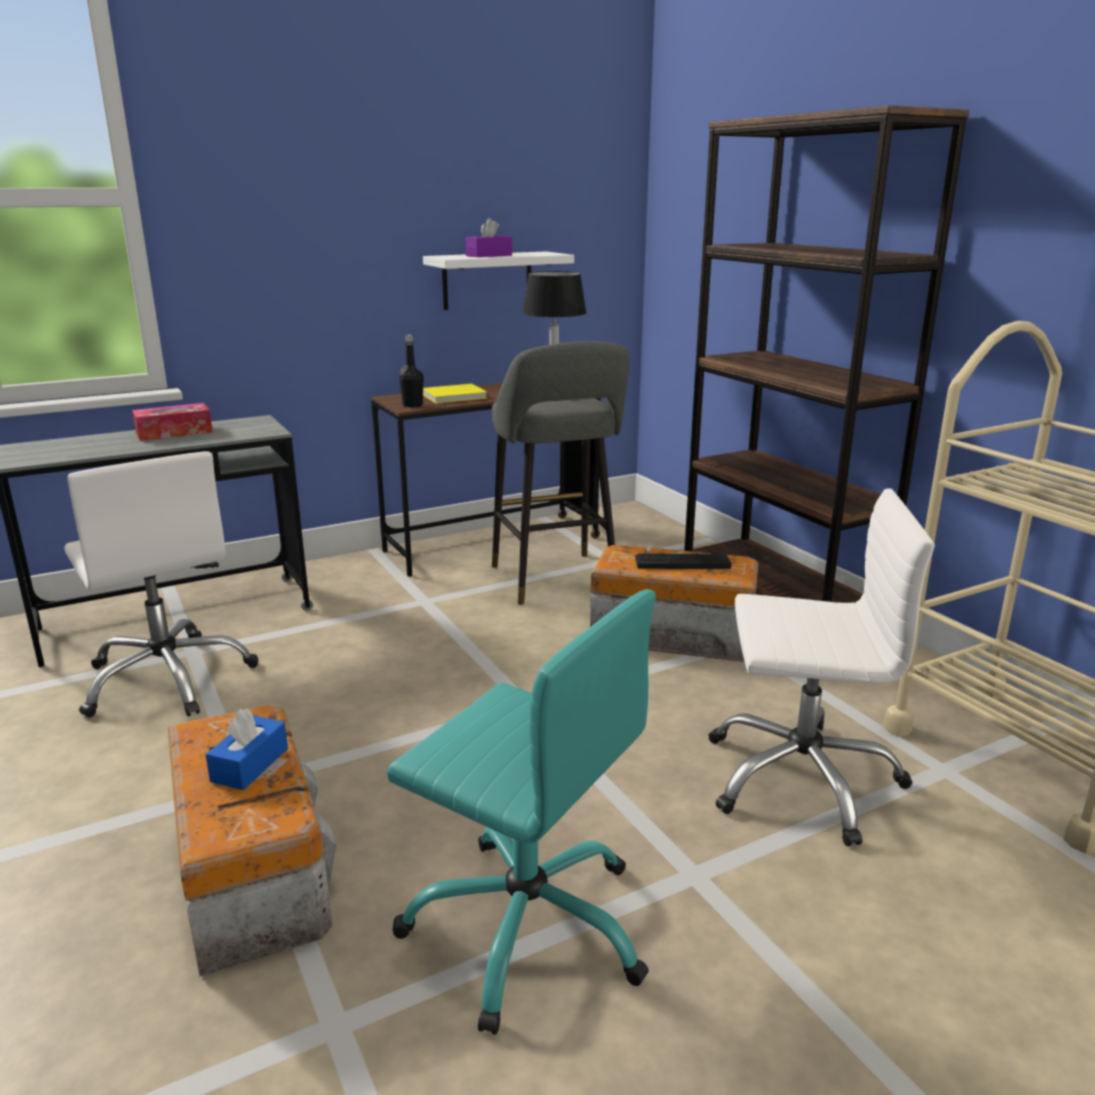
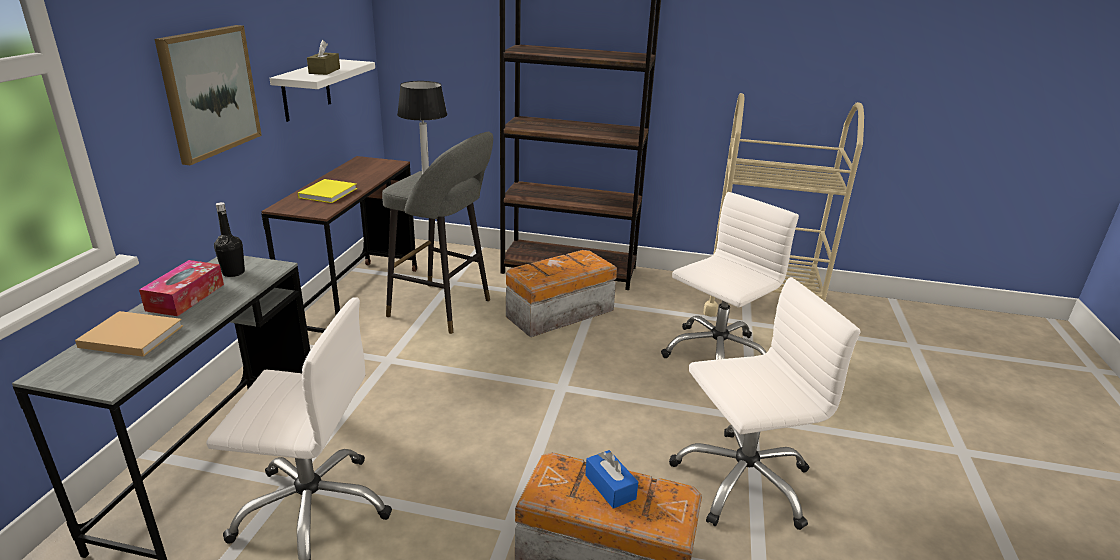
camera: 50 degrees left, 5 degrees up
turquoise office chair [387,589,656,1035] -> white office chair [669,277,860,530]
black bottle [399,335,424,407] -> black bottle moved to [214,202,245,277]
purple tissue box [466,218,512,257] -> brown tissue box [307,40,340,75]
keyboard [635,554,732,569] -> none
none -> beige book [75,311,183,357]
none -> picture [155,25,262,165]

